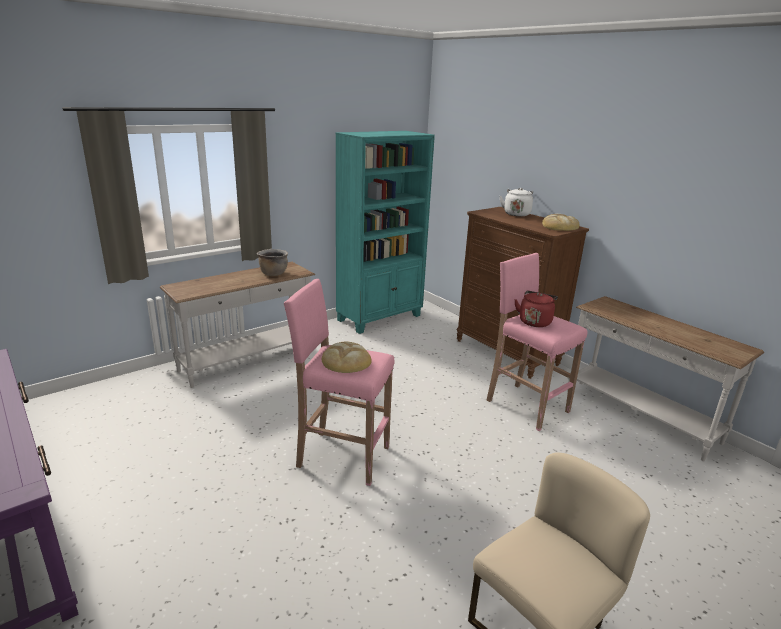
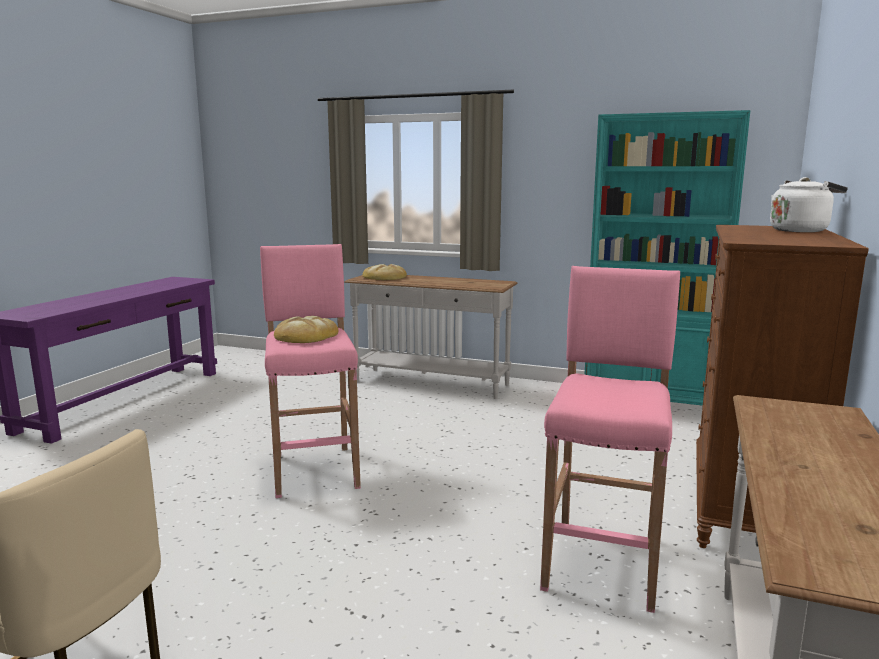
camera: 60 degrees right, 10 degrees down
brown cooking pot [257,249,288,276] -> none
red kettle [514,291,558,327] -> none
bread [542,214,580,231] -> bread moved to [362,264,407,280]

